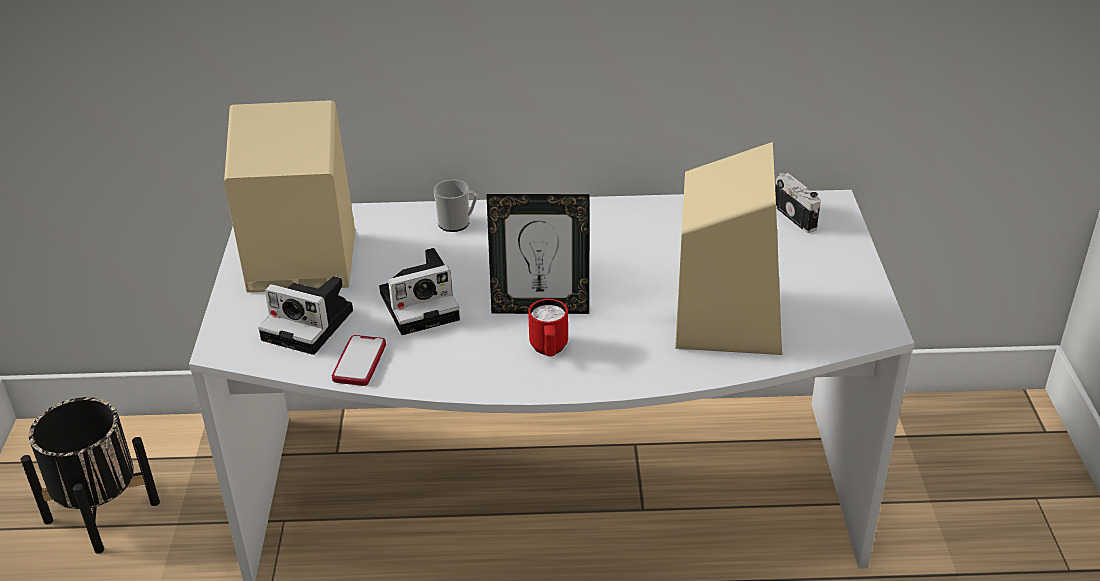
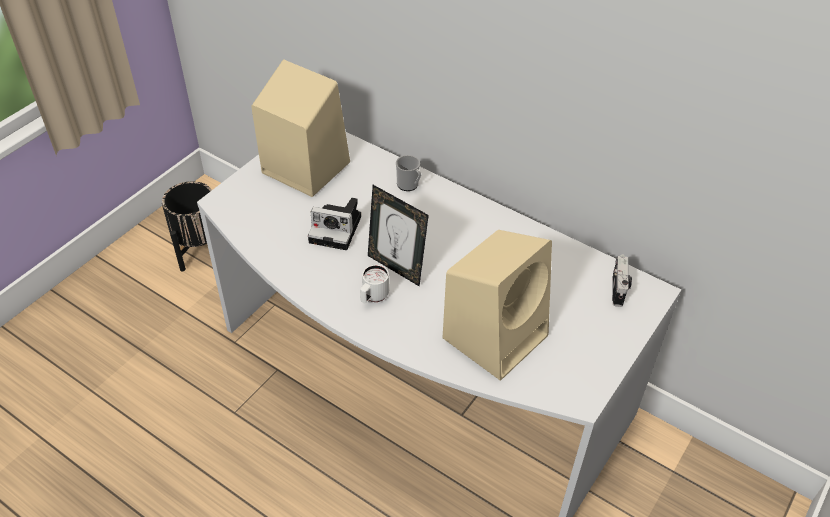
camera: 35 degrees right, 10 degrees up
camera [258,276,353,355] -> none
phone [332,335,386,386] -> none
red mug [528,299,568,357] -> white mug [360,265,389,304]

